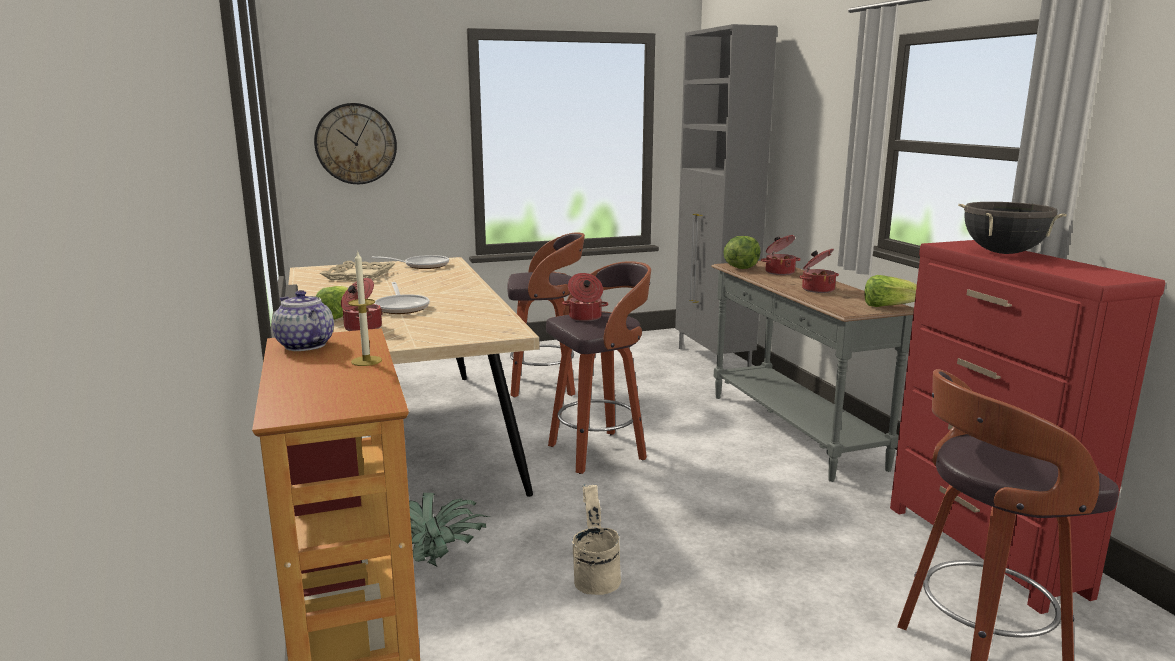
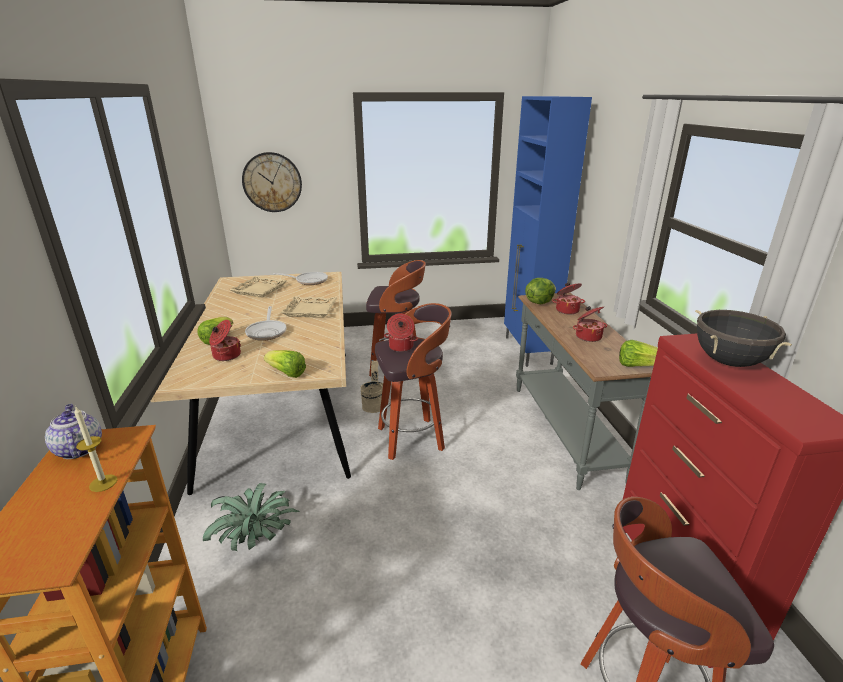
camera: 10 degrees right, 10 degrees up
beige bucket [572,484,621,595] -> beige bucket moved to [360,360,383,413]
grey cabinet [675,24,777,367] -> blue cabinet [504,96,592,367]
none -> lettuce [264,350,306,378]
none -> beige tray [281,296,337,318]

